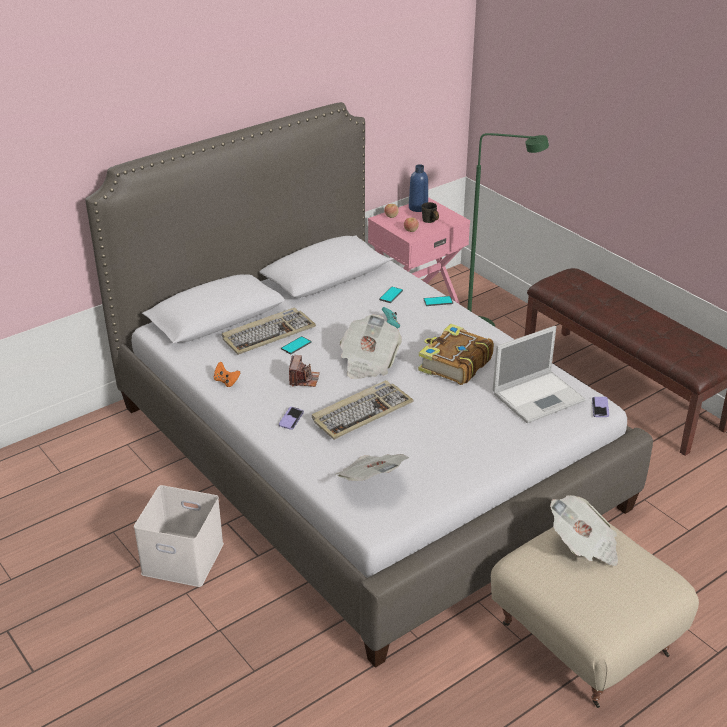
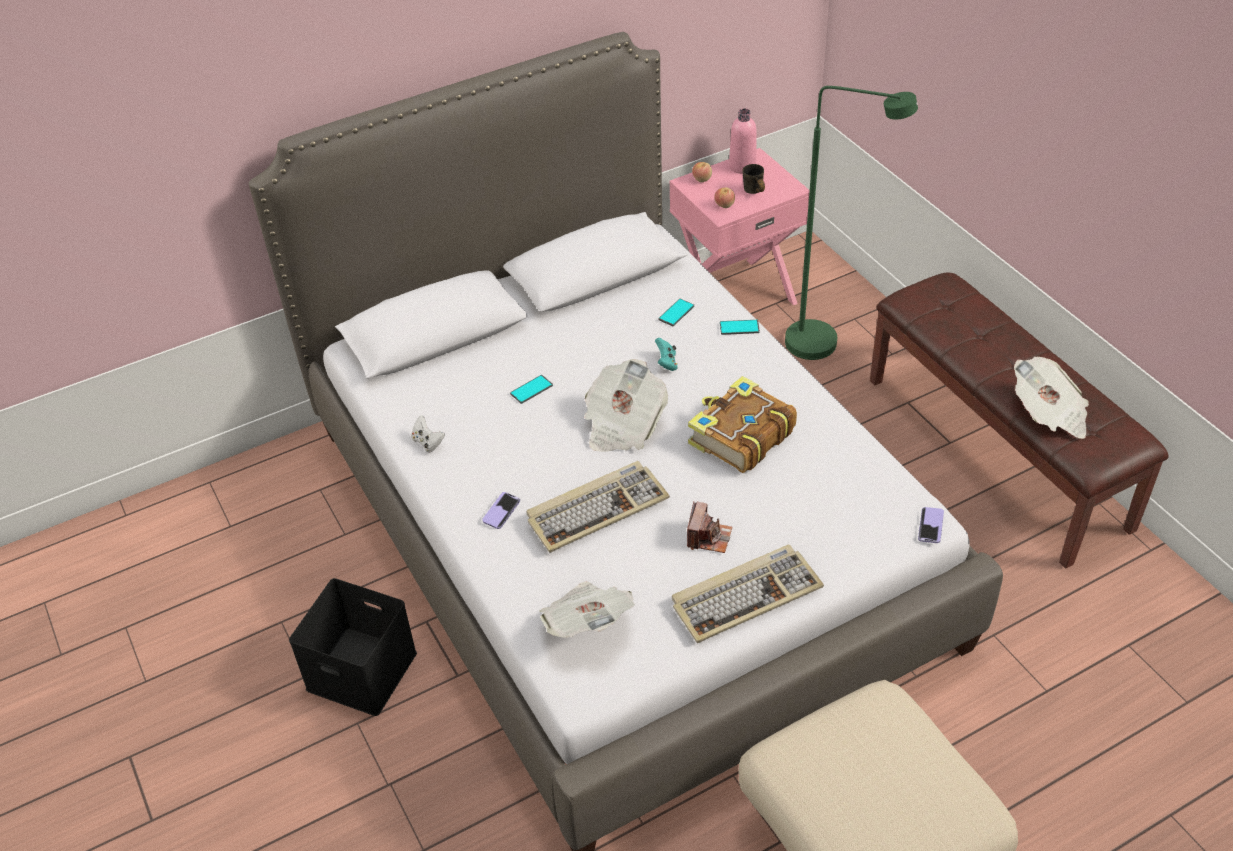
camera: 10 degrees right, 10 degrees up
white storage box [134,485,224,587] -> black storage box [289,578,417,716]
orange game controller [214,362,241,387] -> white game controller [411,415,445,452]
keyboard [222,308,316,355] -> keyboard moved to [672,544,824,643]
camera [289,355,320,387] -> camera moved to [687,502,732,553]
blue bottle [409,164,428,212] -> pink bottle [729,108,756,174]
laptop [493,326,586,423] -> none
newspaper [550,495,618,566] -> newspaper moved to [1014,357,1089,439]

